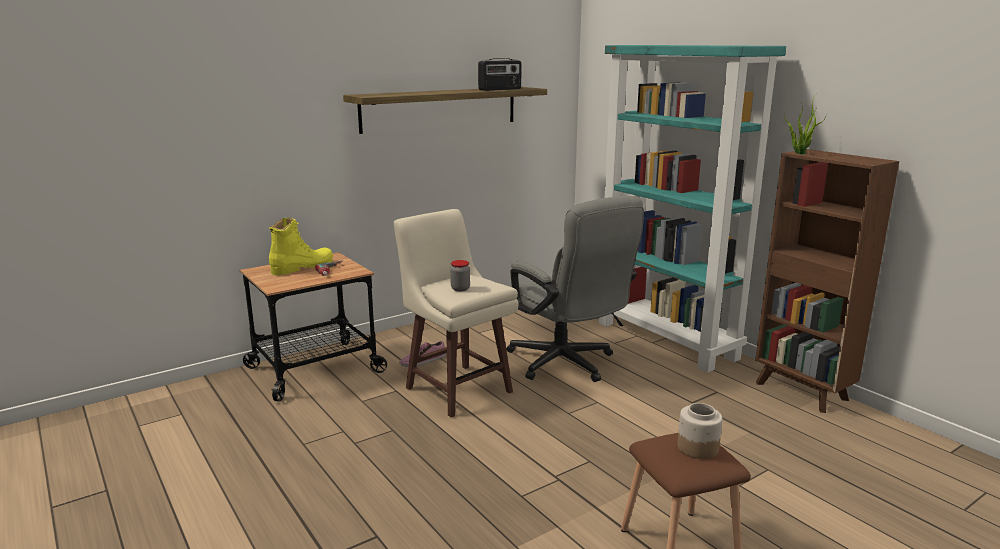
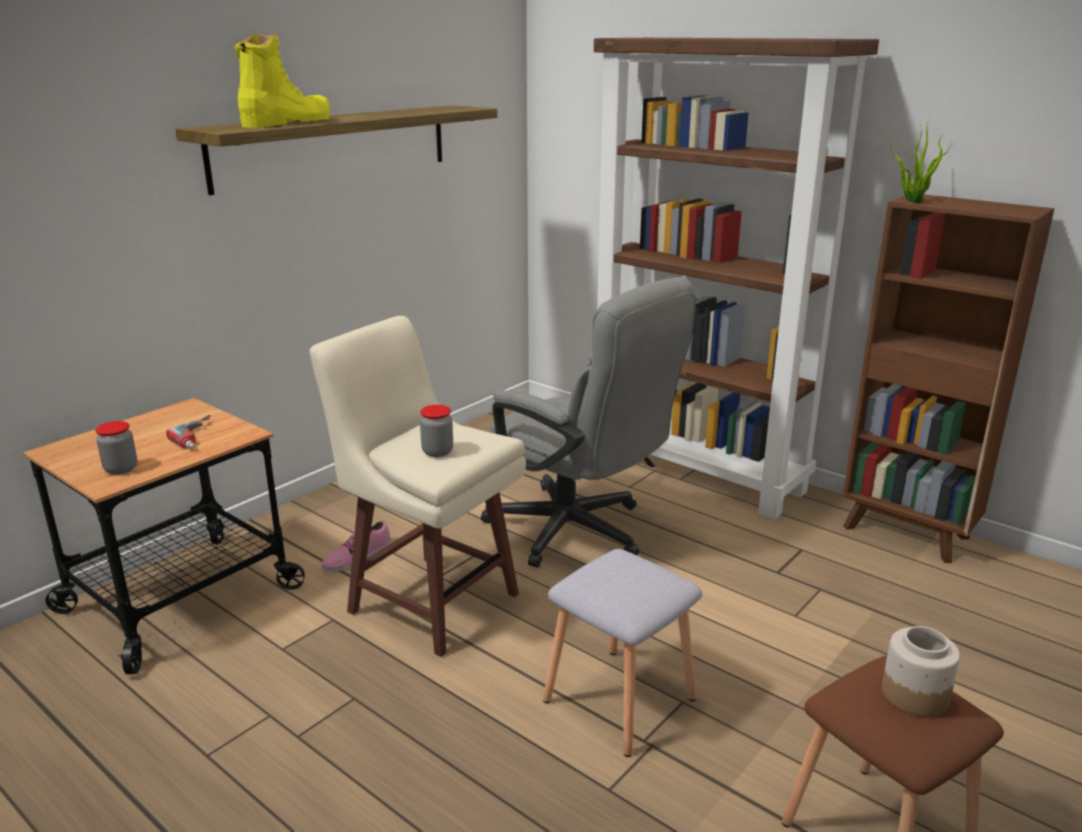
camera: 15 degrees left, 5 degrees up
yellow boot [269,218,333,275] -> yellow boot moved to [234,34,330,128]
radio [478,58,522,91] -> none
turquoise bookcase [599,45,786,373] -> brown bookcase [594,38,879,519]
none -> jar [96,421,137,475]
none -> grey stool [543,549,702,757]

